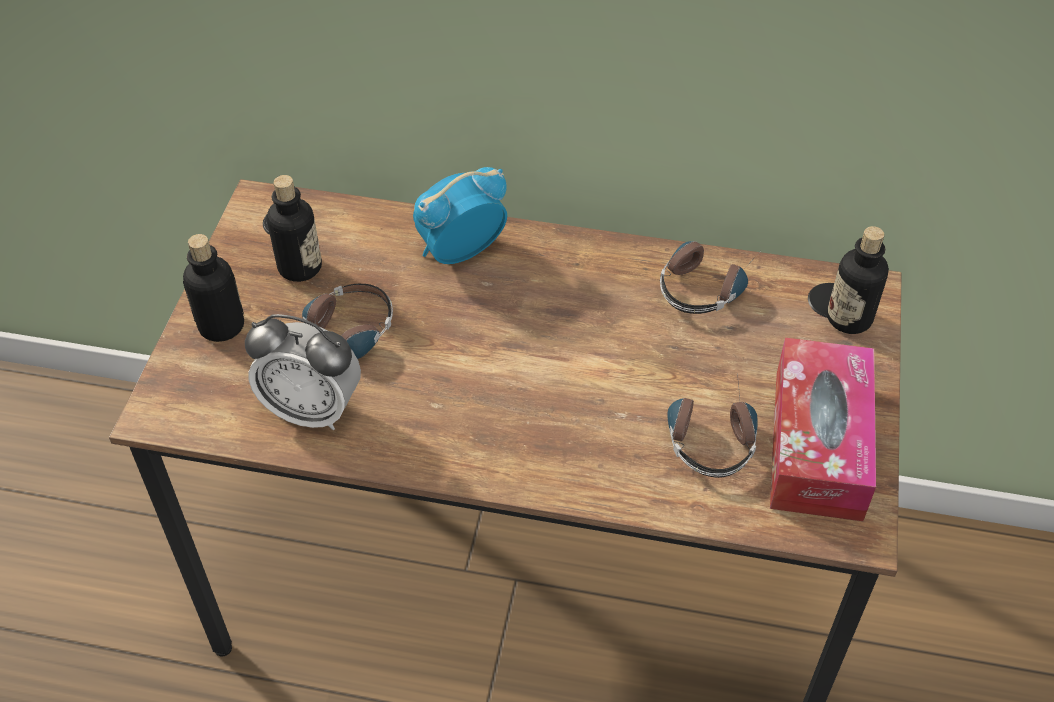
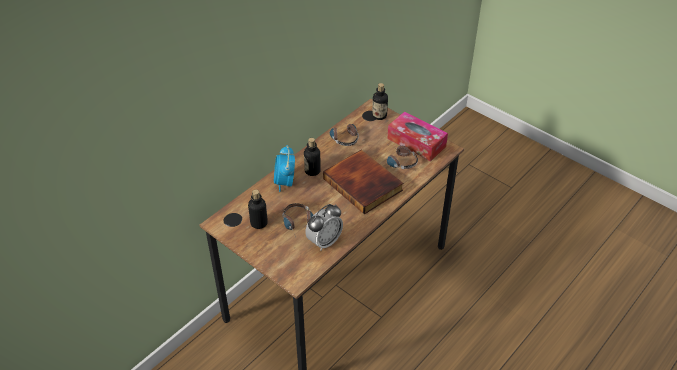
camera: 60 degrees left, 5 degrees down
bottle [183,234,244,342] -> bottle moved to [304,138,321,176]
none -> book [323,150,403,214]

